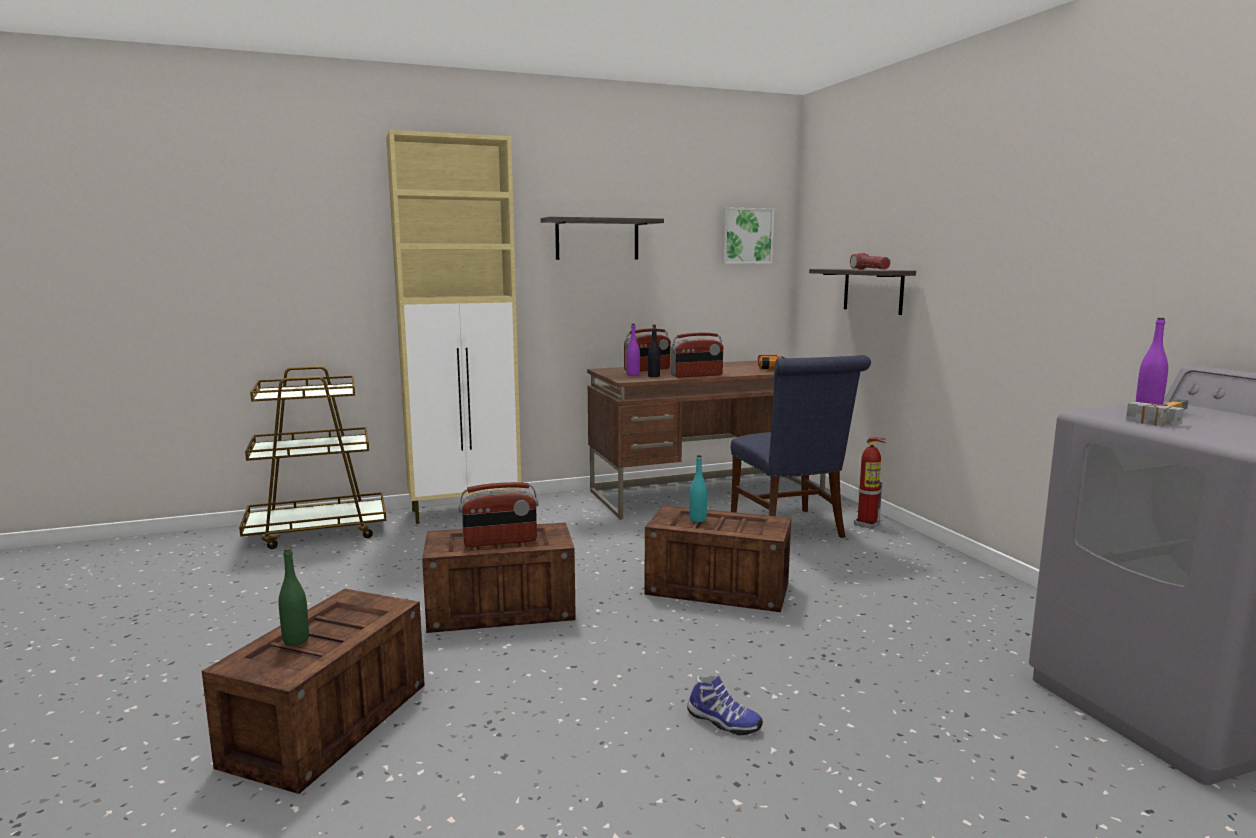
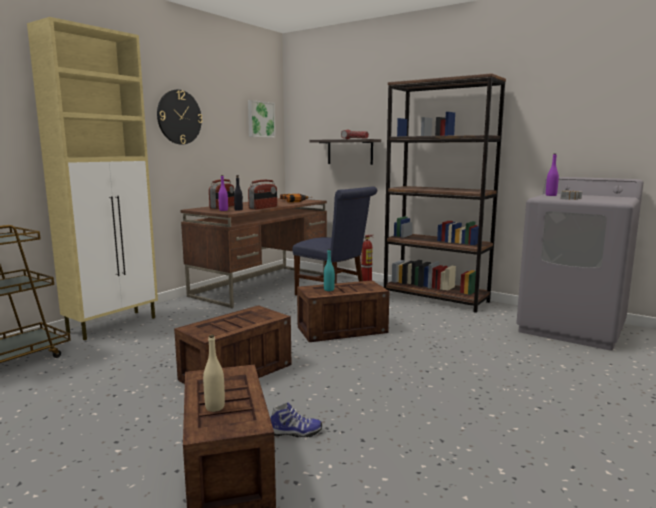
camera: 35 degrees left, 0 degrees up
green bottle [279,548,309,646] -> beige bottle [203,335,225,412]
radio [459,482,538,547] -> none
shelf [540,217,664,260] -> wall clock [157,90,203,145]
shoe [687,675,763,736] -> shoe moved to [270,402,322,437]
none -> brown bookcase [384,73,506,313]

